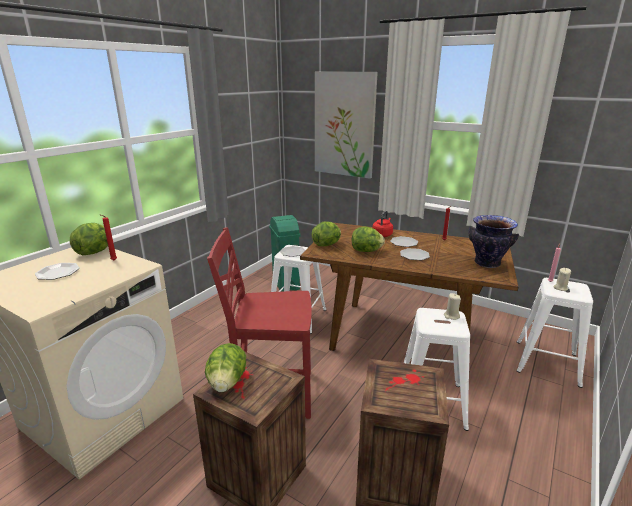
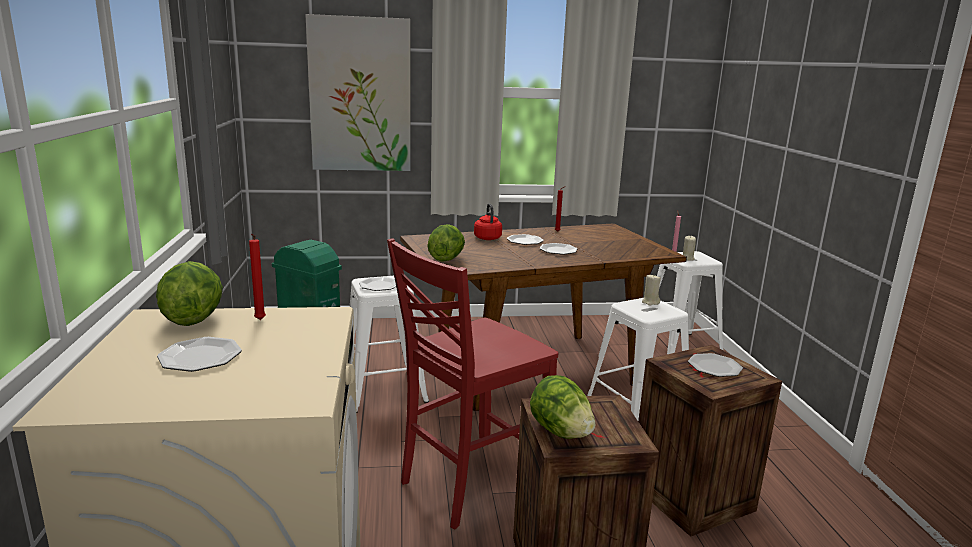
camera: 40 degrees left, 5 degrees down
lettuce [352,226,385,252] -> none
vase [469,215,519,268] -> none
none -> plate [688,353,743,377]

